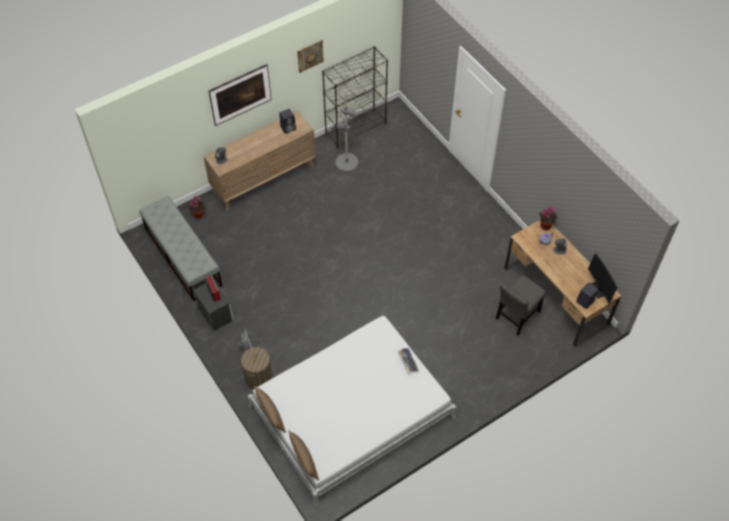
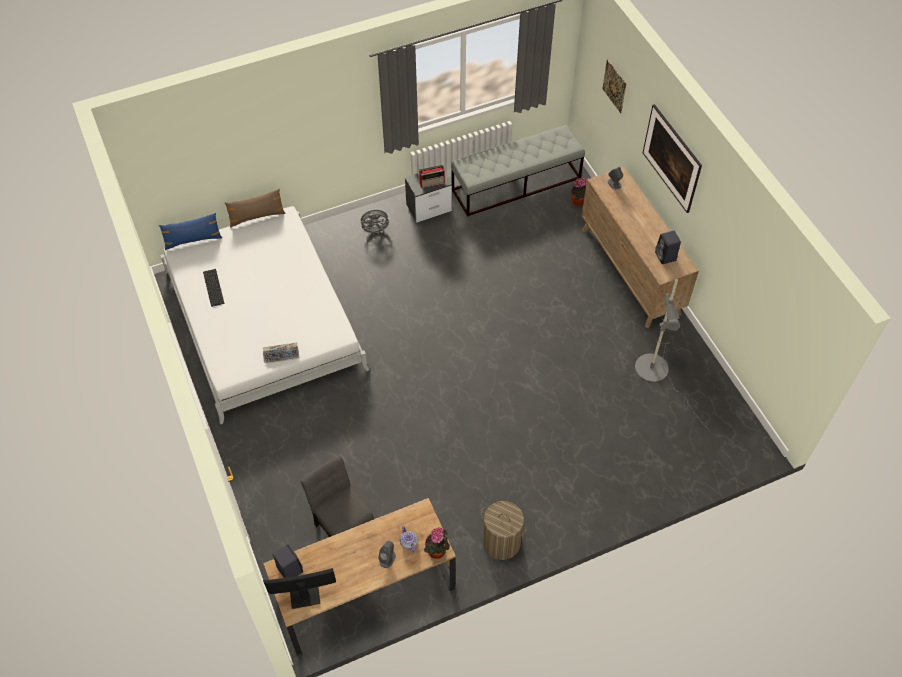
camera: 100 degrees right, 0 degrees up
laundry basket [241,346,272,390] -> laundry basket moved to [481,501,527,560]
brown pillow [288,430,319,481] -> blue pillow [159,213,222,250]
picture [297,40,324,73] -> picture moved to [602,59,626,113]
black bookcase [322,46,388,149] -> none
none -> keyboard [203,269,224,307]

